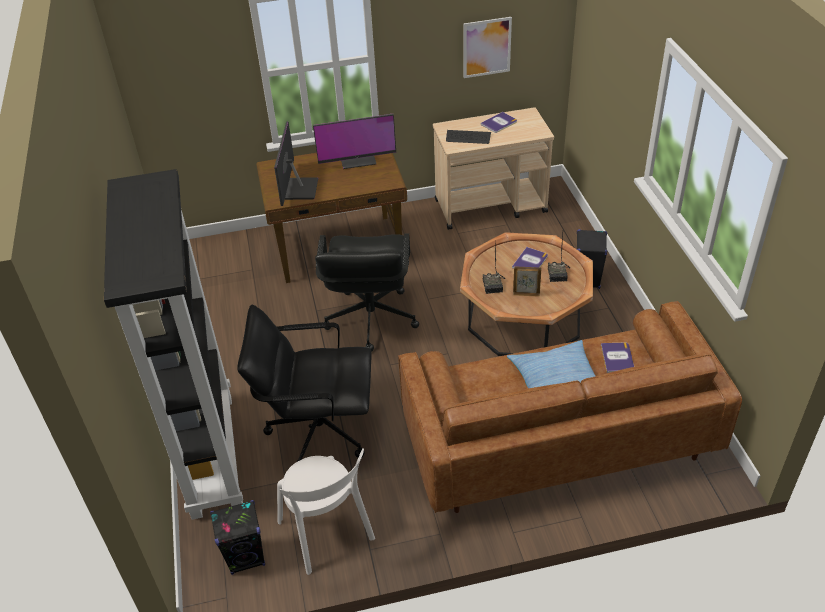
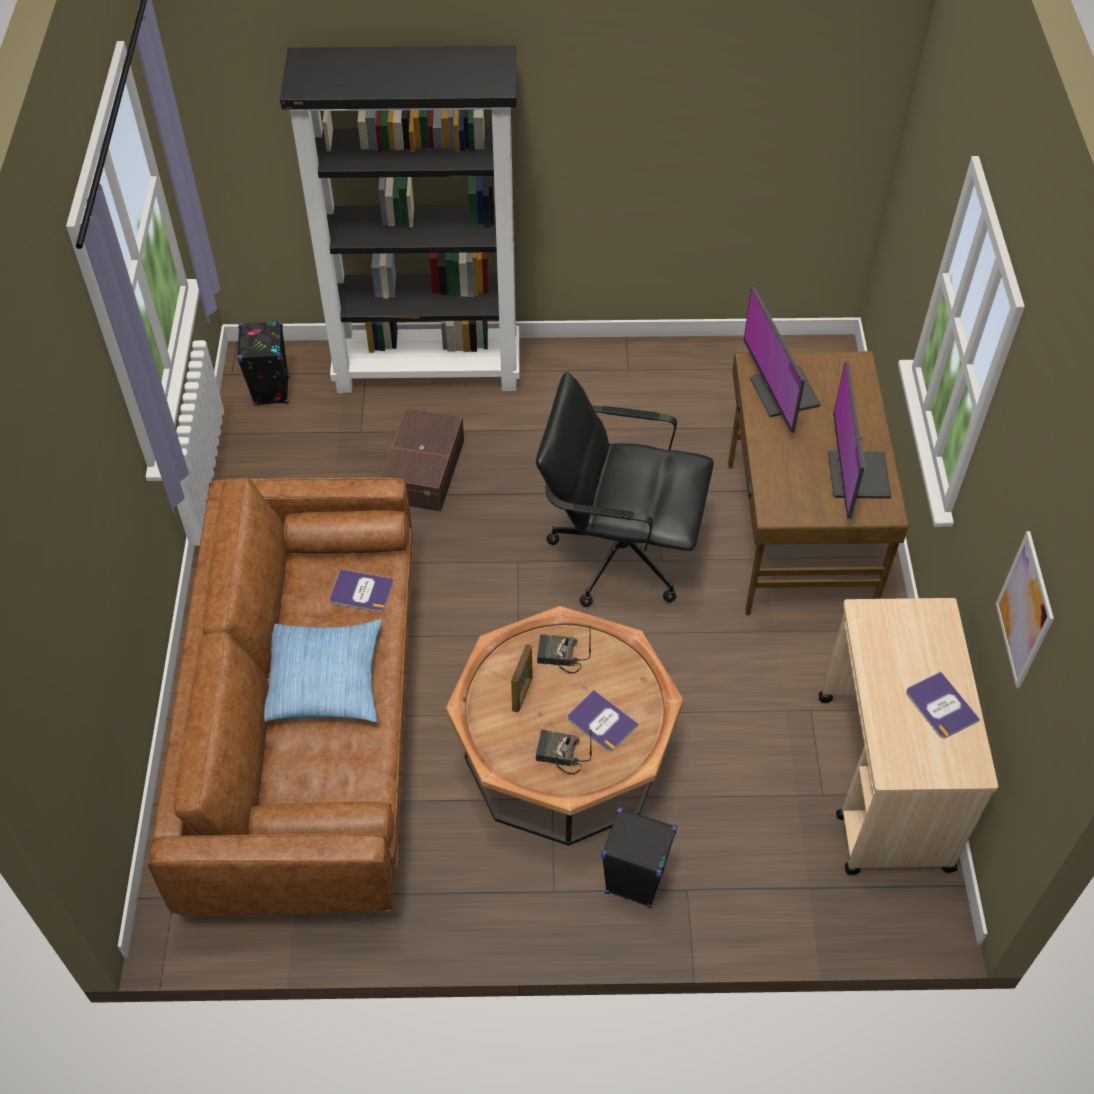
camera: 100 degrees right, 10 degrees up
black office chair [237,304,372,462] -> brown storage box [380,408,464,511]
monitor [274,121,318,206] -> monitor turned 120 degrees counterclockwise [743,287,821,433]
white chair [277,448,375,575] -> none
keyboard [446,130,491,144] -> none
book [601,343,634,373] -> book moved to [330,569,394,612]

